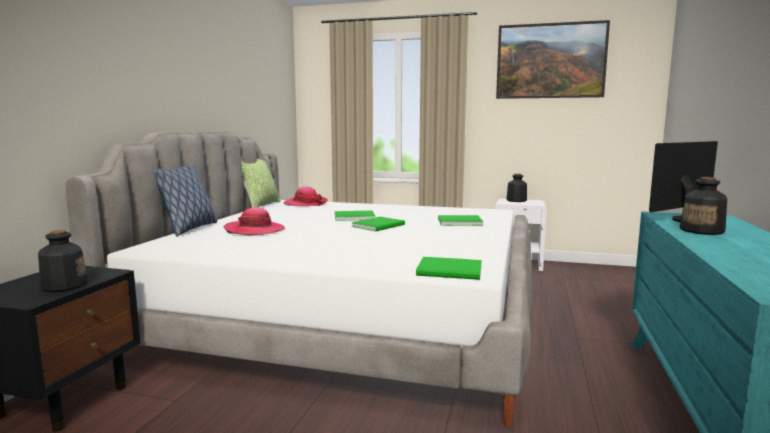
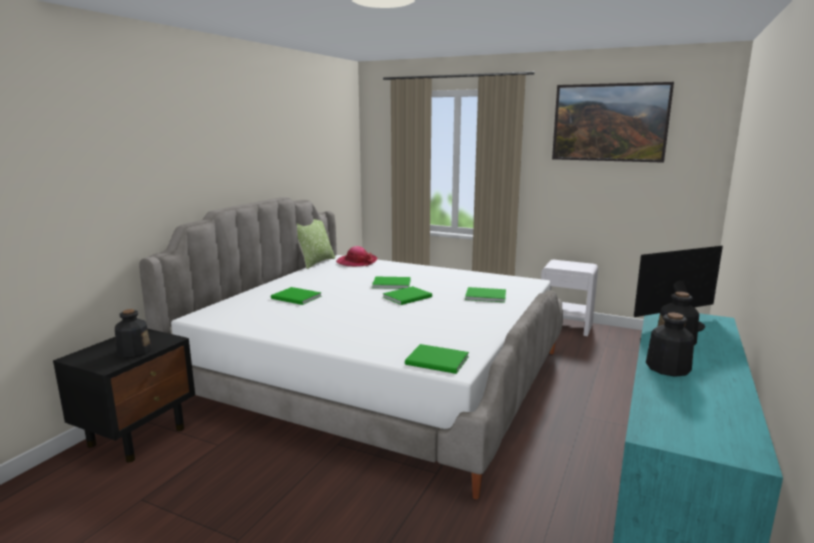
camera: 10 degrees right, 5 degrees up
pillow [154,165,217,237] -> none
hat [224,207,285,235] -> green book [271,287,322,305]
bottle [506,174,527,202] -> bottle moved to [646,313,695,377]

